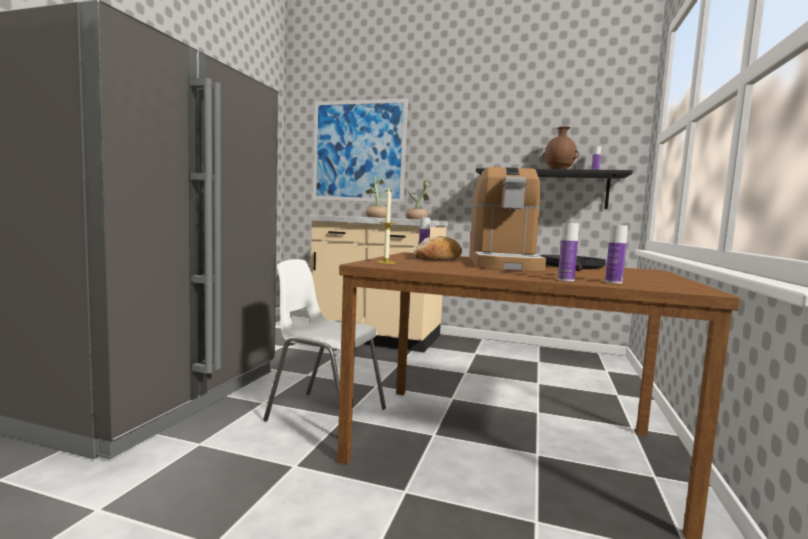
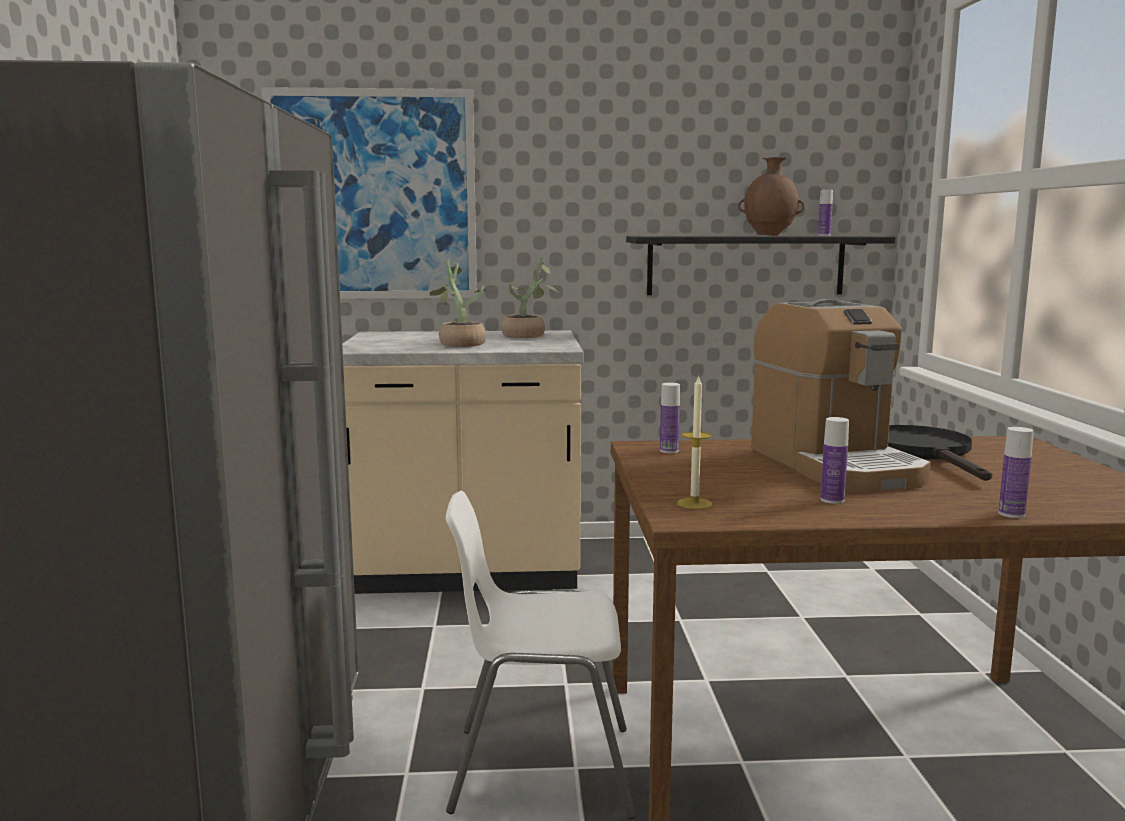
camera: 20 degrees left, 5 degrees up
bread [414,236,462,260] -> none
bottle [605,225,628,284] -> bottle moved to [821,417,849,504]

